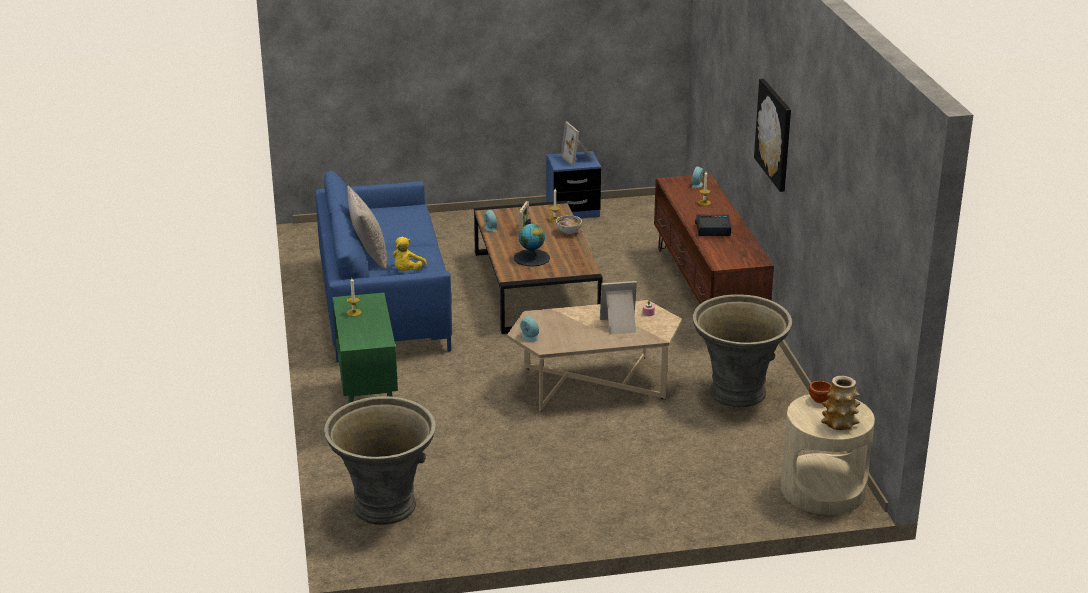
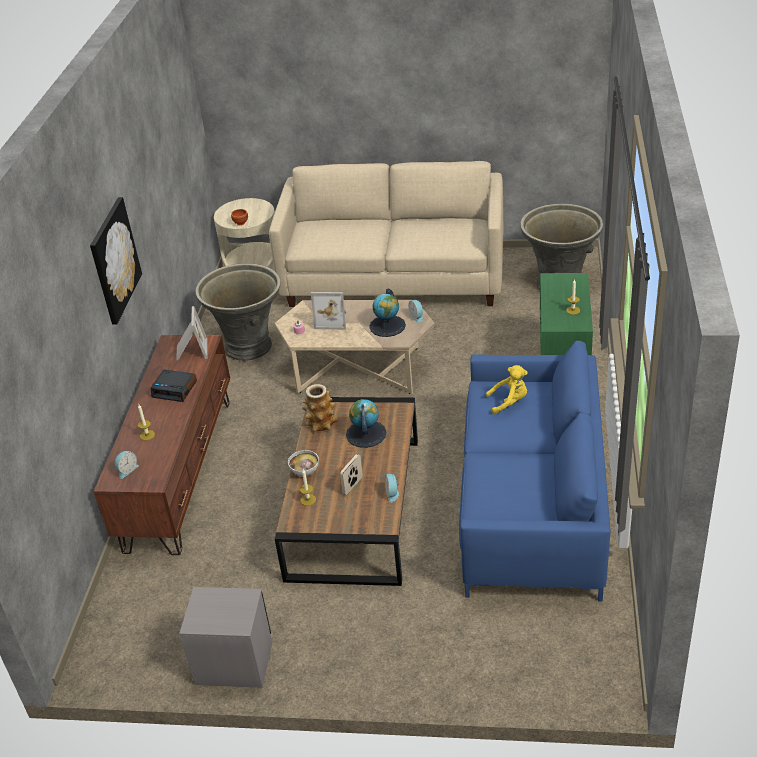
camera: 160 degrees left, 10 degrees up
grey pillow [347,186,387,269] -> none
yellow plush toy [393,237,427,271] -> yellow plush toy turned 45 degrees clockwise [486,365,528,414]
blue nightstand [546,151,601,218] -> grey nightstand [179,587,272,688]
picture frame [561,122,595,166] -> picture frame moved to [176,306,207,360]
vase [821,376,861,430] -> vase moved to [302,384,338,432]
none -> beige sofa [269,161,503,307]
none -> globe [369,289,406,337]

